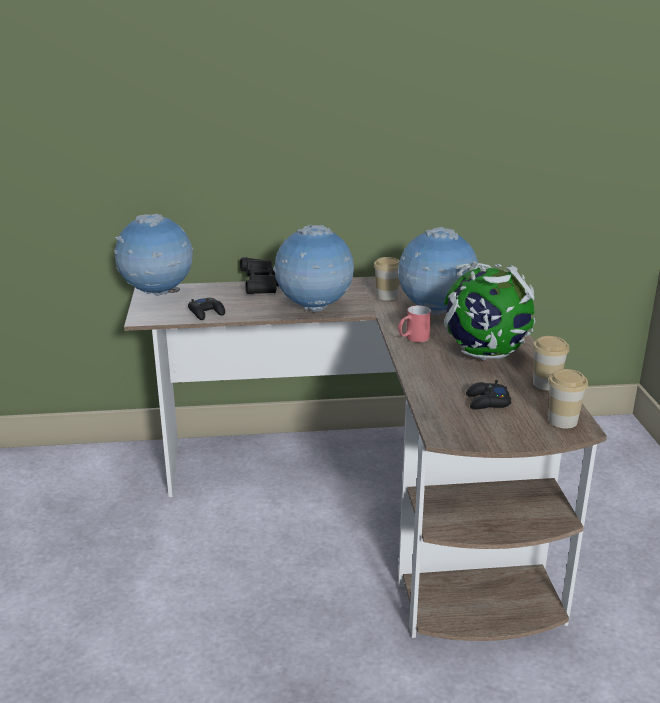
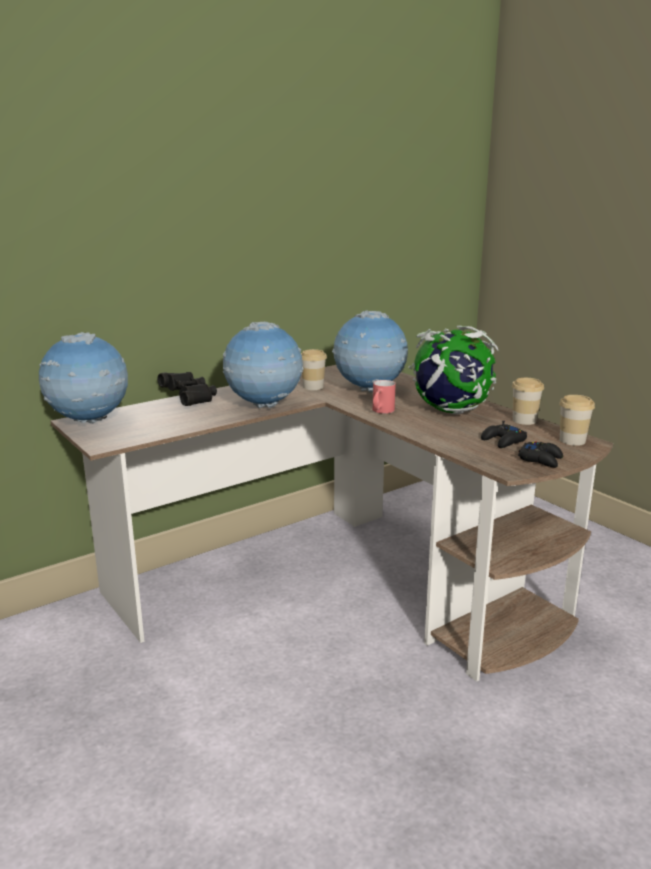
camera: 30 degrees left, 5 degrees down
black game controller [188,298,225,320] -> black game controller moved to [518,441,563,468]

